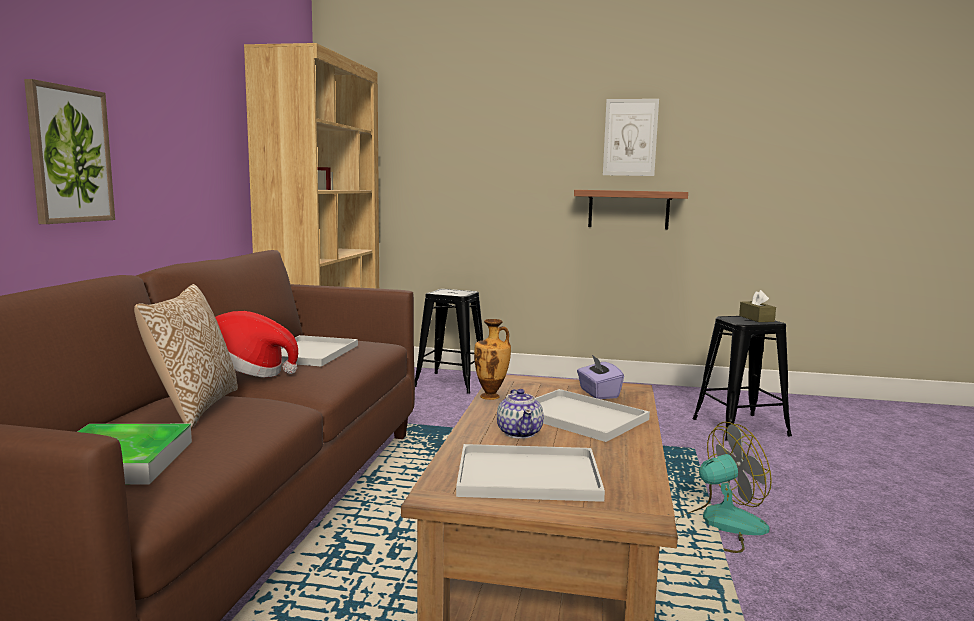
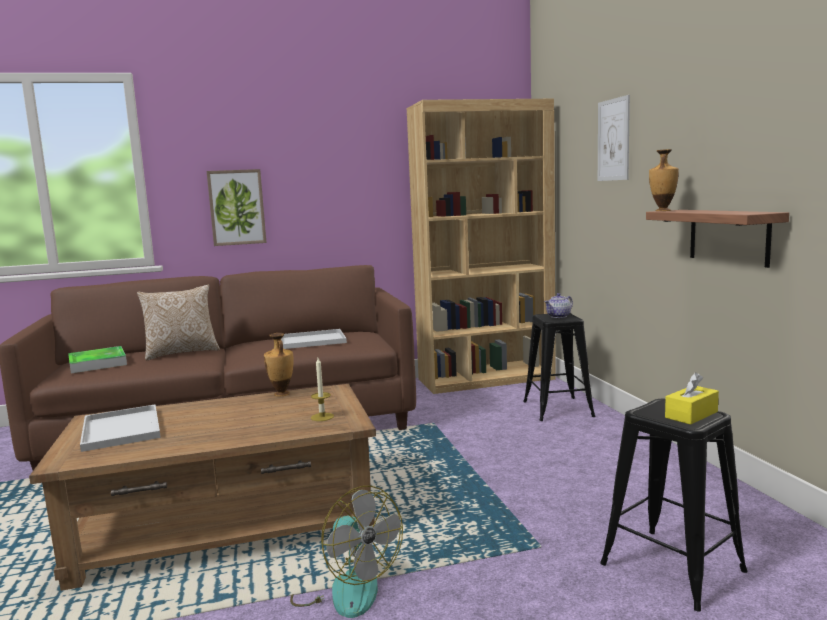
camera: 65 degrees right, 0 degrees up
hat [215,311,298,378] -> none
teapot [497,389,544,439] -> teapot moved to [544,293,573,318]
white tray [535,389,650,442] -> none
purple tissue box [577,355,624,399] -> candle [311,358,334,421]
picture [603,99,659,176] -> picture moved to [598,95,630,181]
brown tissue box [739,290,776,322] -> yellow tissue box [665,372,719,425]
none -> vase [649,149,679,211]

